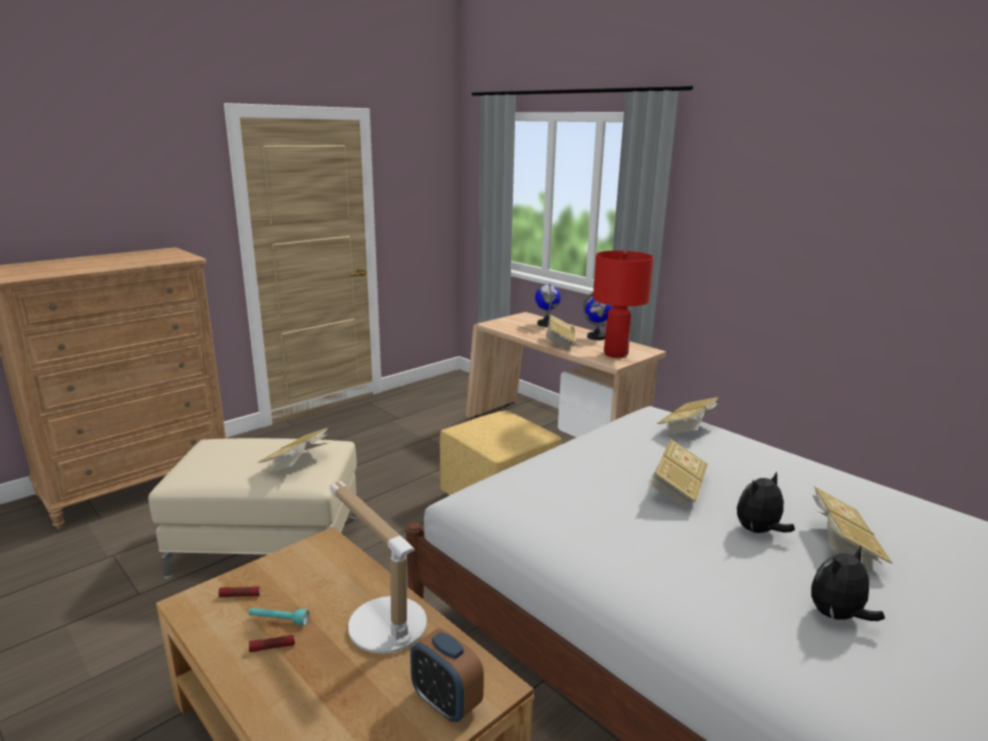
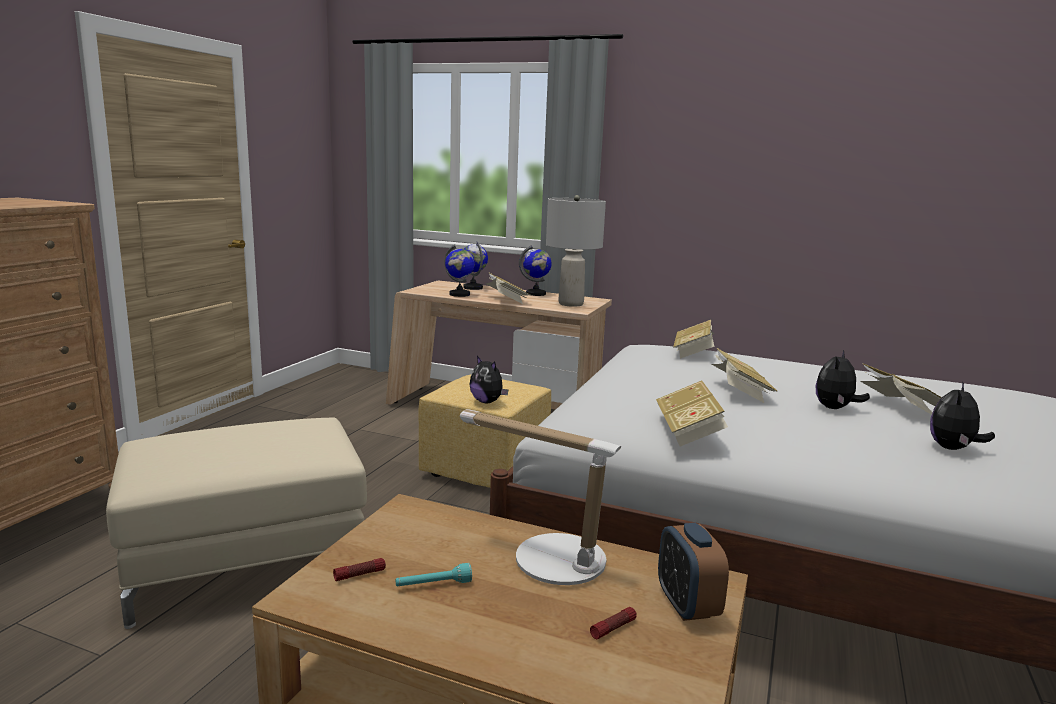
camera: 25 degrees left, 5 degrees down
flashlight [249,635,295,652] -> flashlight moved to [590,607,637,639]
book [257,427,329,473] -> book moved to [656,381,728,446]
alarm clock [410,628,484,722] -> alarm clock turned 60 degrees clockwise [658,523,729,621]
red table lamp [593,251,654,358] -> grey table lamp [546,195,606,307]
none -> globe [444,244,475,297]
none -> plush toy [469,356,508,403]

